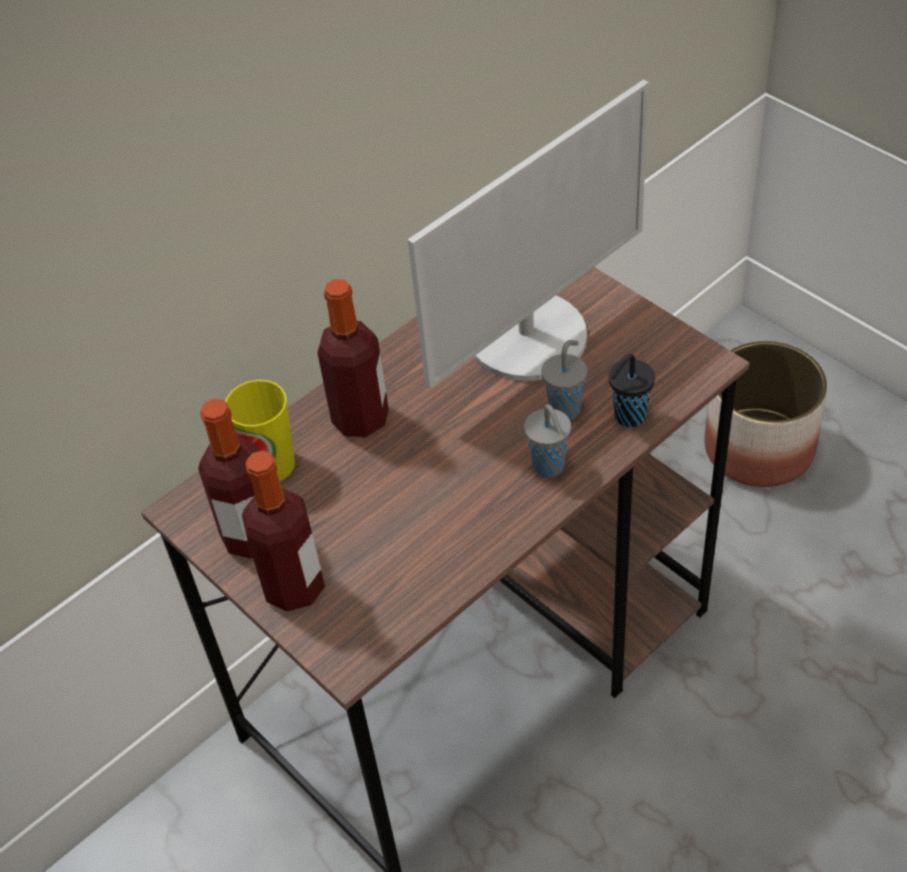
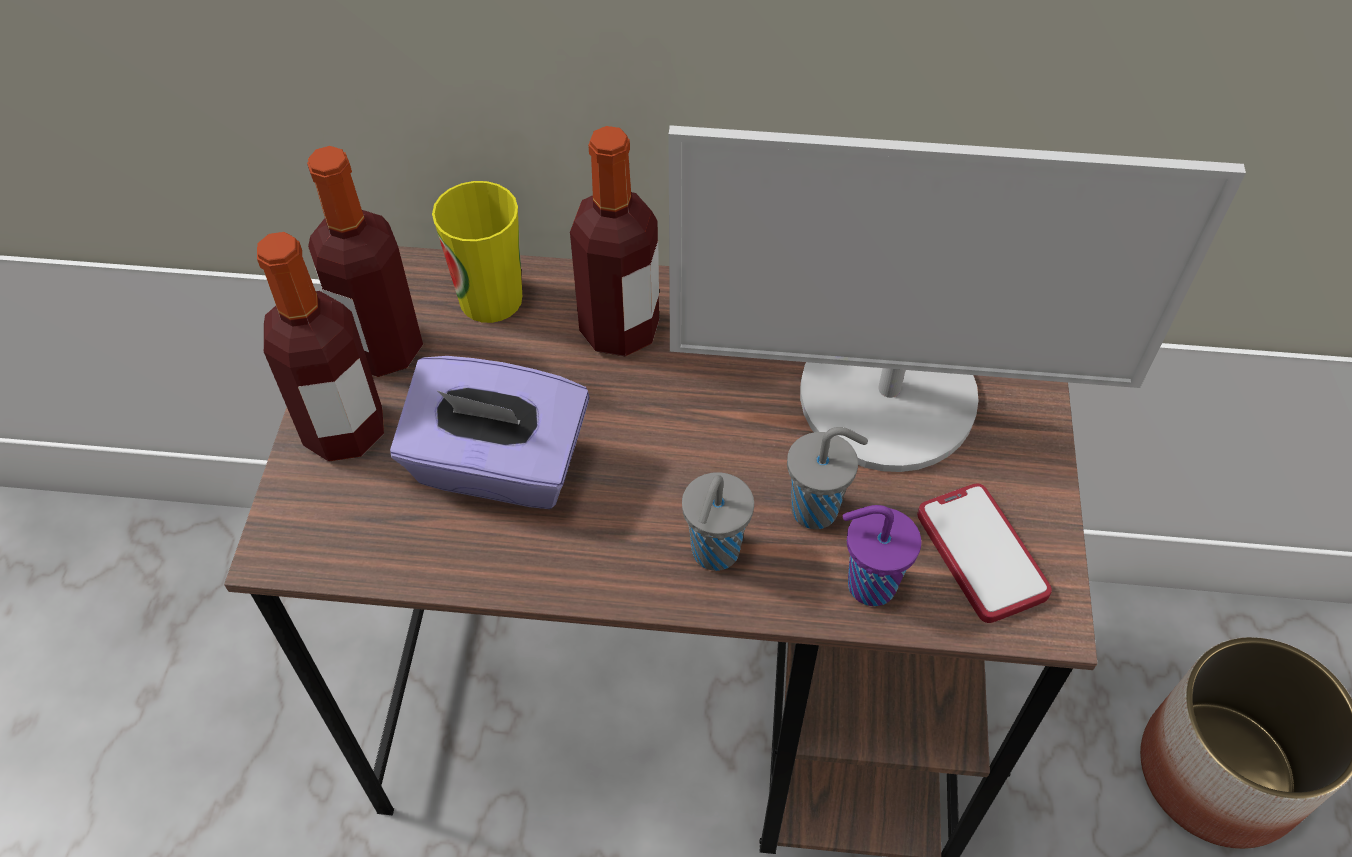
camera: 45 degrees right, 5 degrees up
black cup [609,354,655,427] -> purple cup [843,505,921,606]
none -> purple tissue box [390,356,590,509]
none -> phone [917,483,1052,623]

